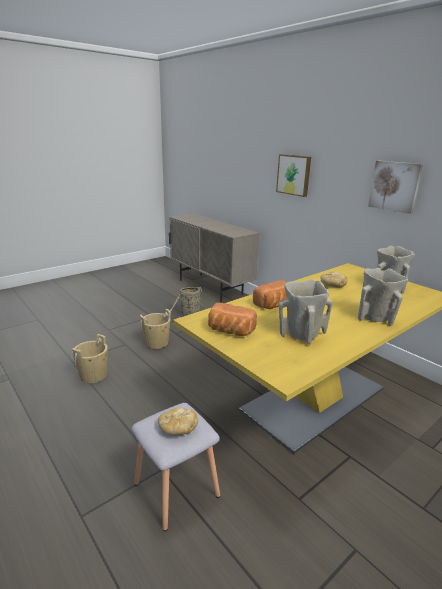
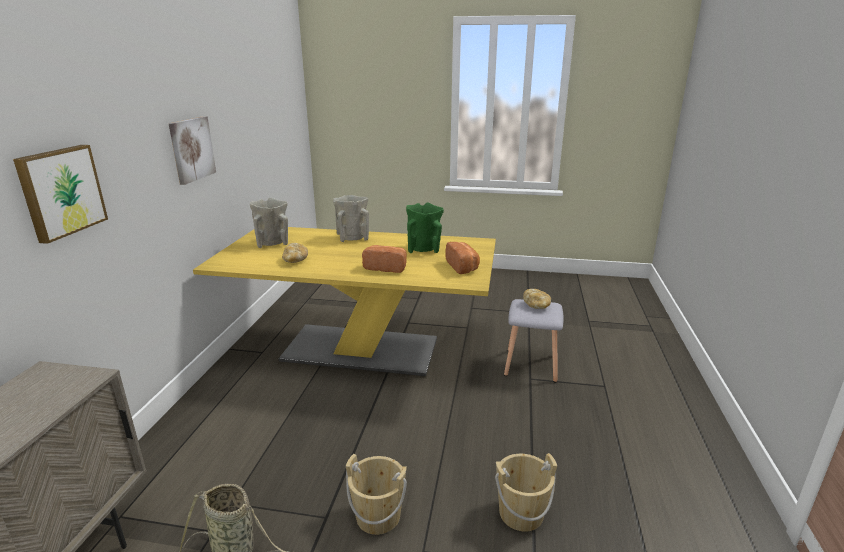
camera: 130 degrees left, 0 degrees up
beige vase [279,280,332,344] -> green vase [406,202,444,253]

